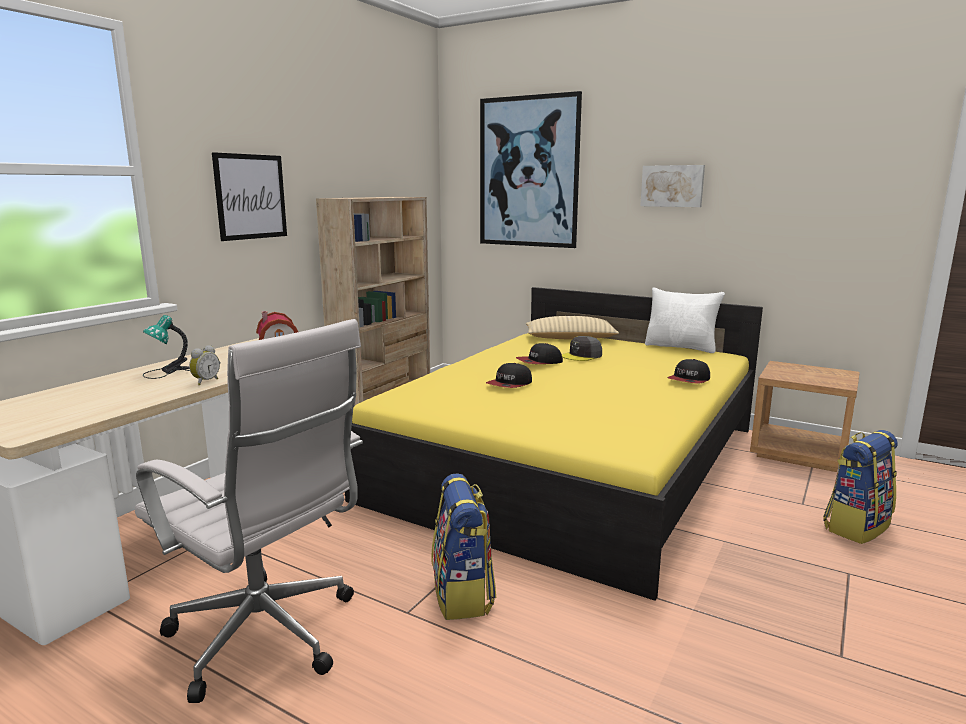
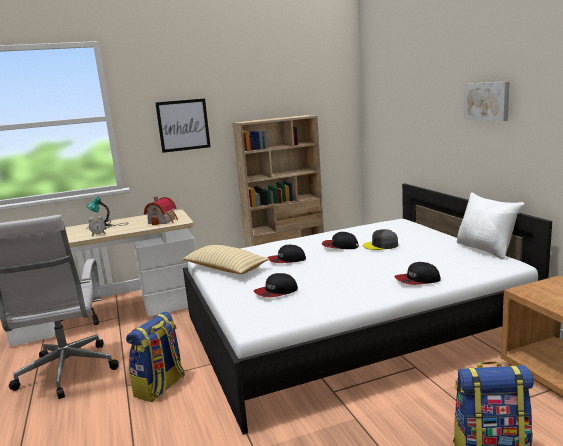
camera: 40 degrees right, 0 degrees up
yellow bed [345,287,763,601] -> white bed [183,184,552,435]
picture [480,91,582,248] -> none
beige pillow [526,316,619,339] -> beige pillow moved to [182,245,269,274]
none -> cap [254,273,298,297]

